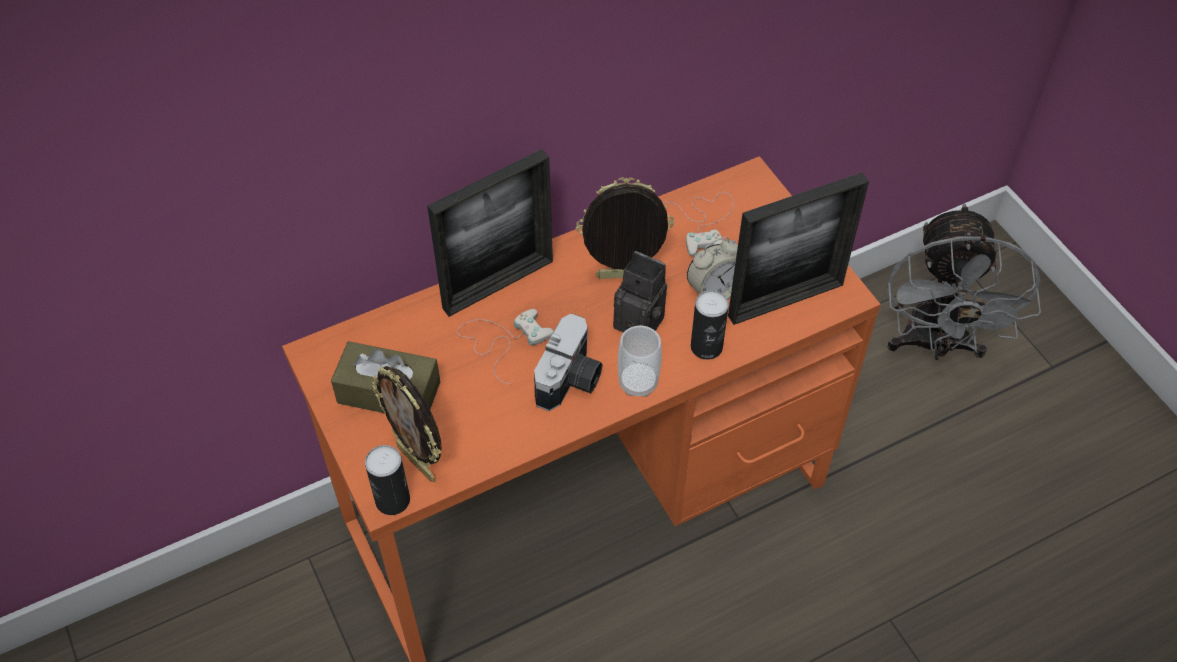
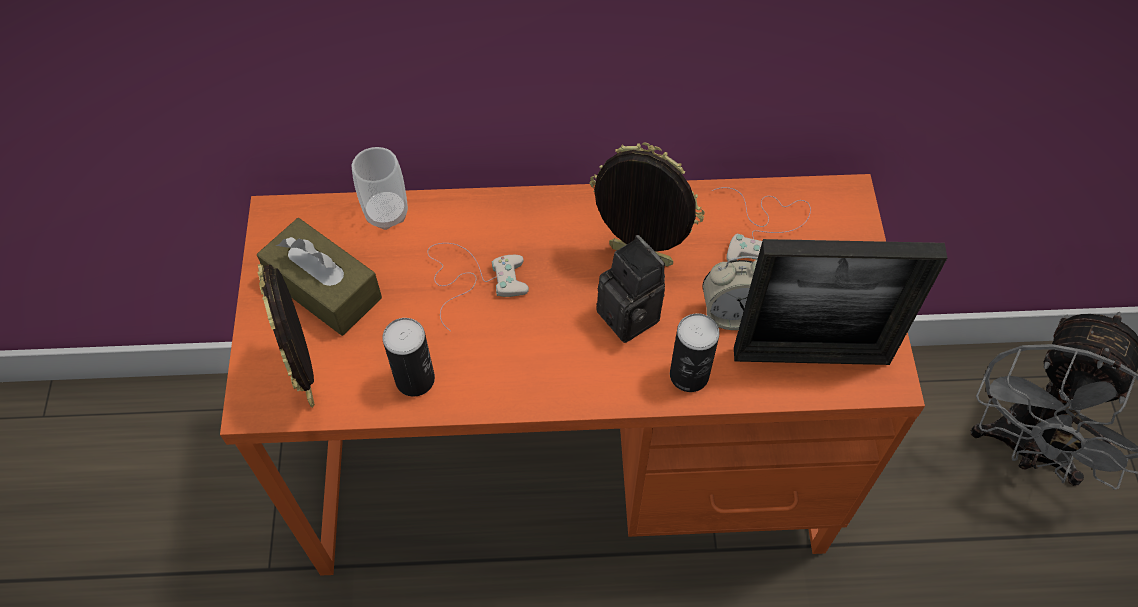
camera: 25 degrees right, 5 degrees up
can [365,445,410,515] -> can moved to [382,318,435,397]
picture frame [427,149,553,317] -> none
camera [534,314,603,411] -> none
cup [618,325,662,397] -> cup moved to [351,147,408,230]

